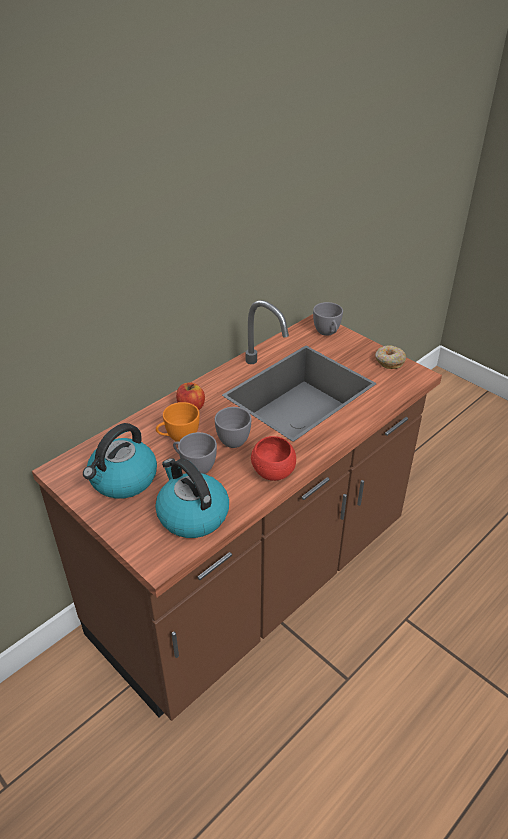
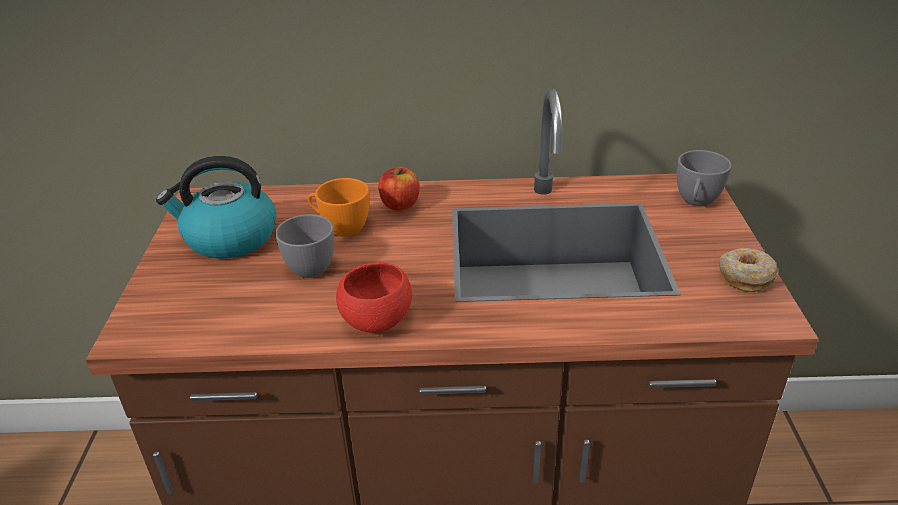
camera: 45 degrees right, 5 degrees down
kettle [155,458,229,538] -> none
grey cup [215,407,251,448] -> none

